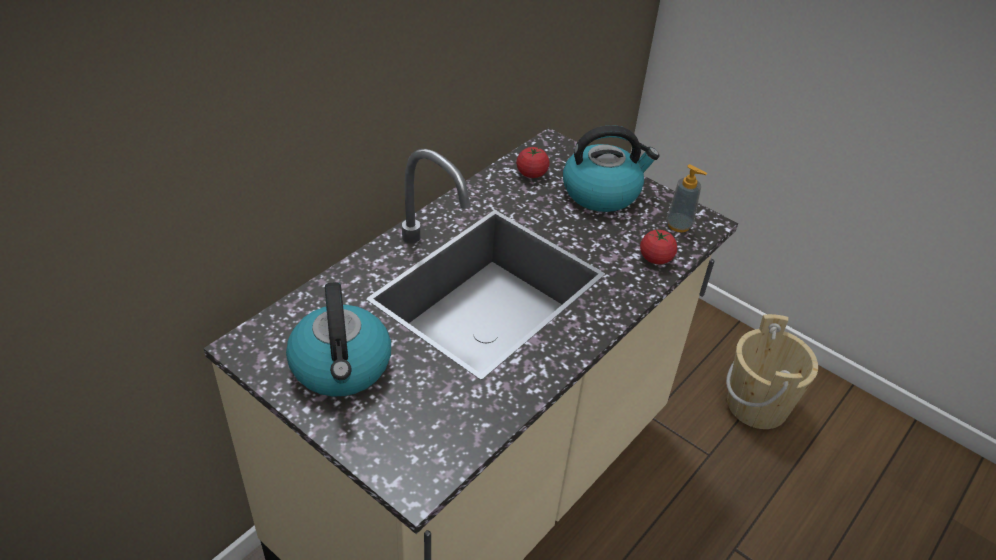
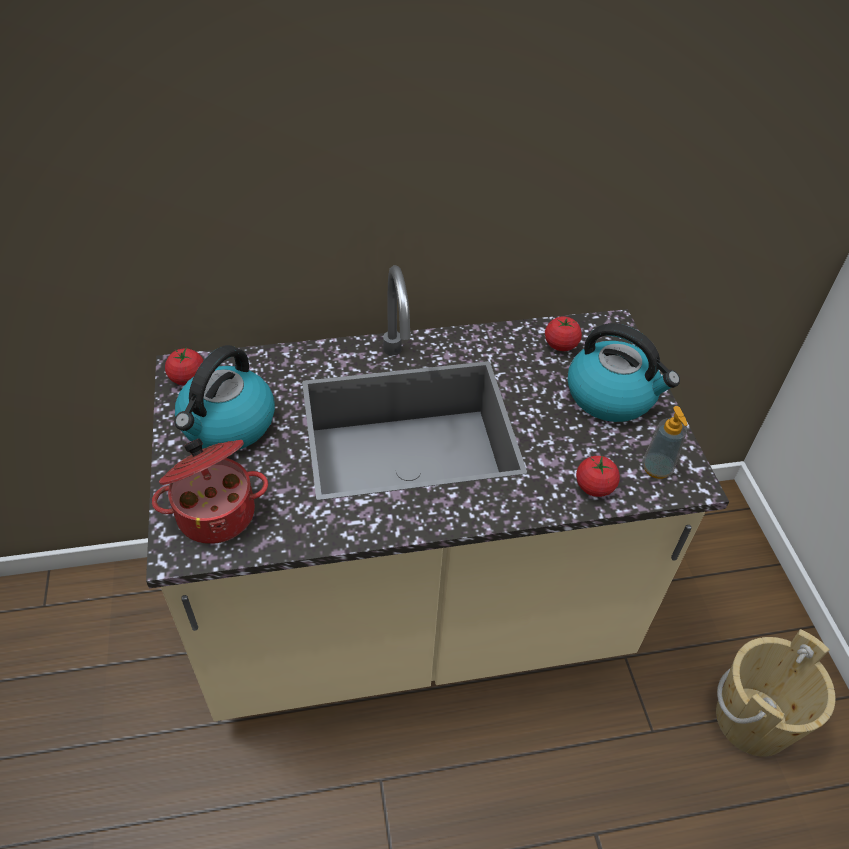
camera: 40 degrees right, 5 degrees up
none -> cooking pot [152,438,268,544]
none -> tomato [165,348,204,385]

